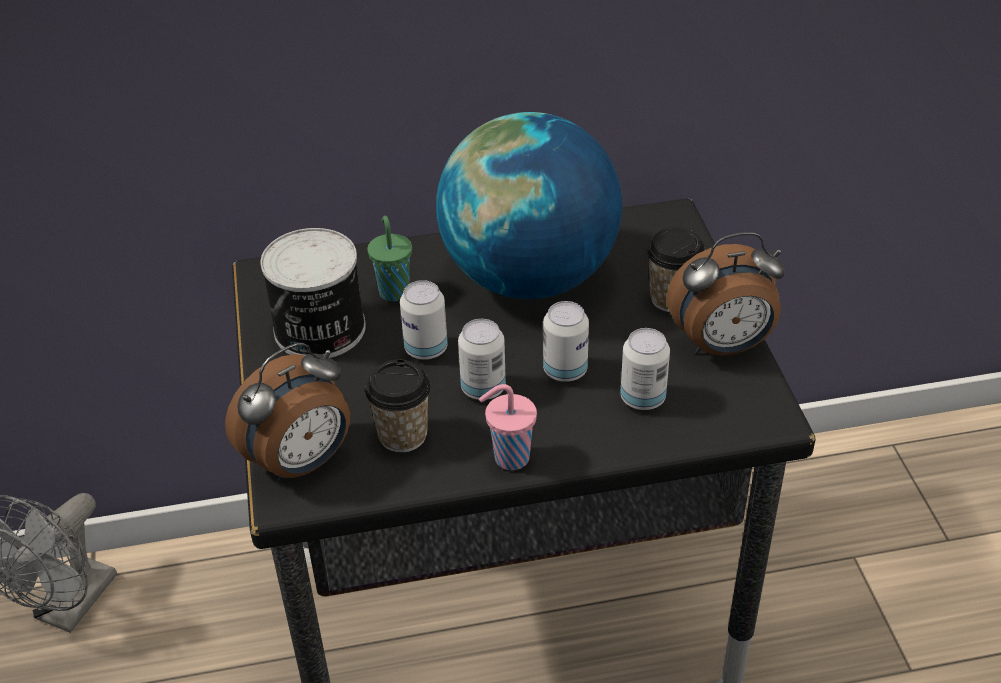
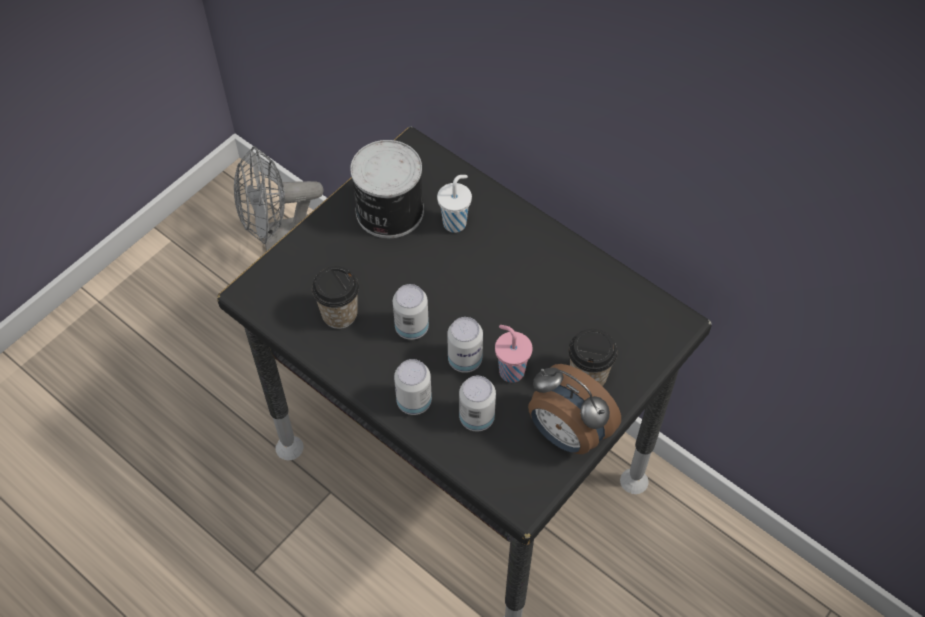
camera: 50 degrees right, 15 degrees up
alarm clock [225,343,350,481] -> none
green cup [367,216,412,301] -> white cup [437,175,472,233]
can [400,280,448,360] -> can moved to [394,359,432,415]
globe [436,112,622,299] -> none
pink cup [479,384,537,470] -> pink cup moved to [495,325,532,383]

